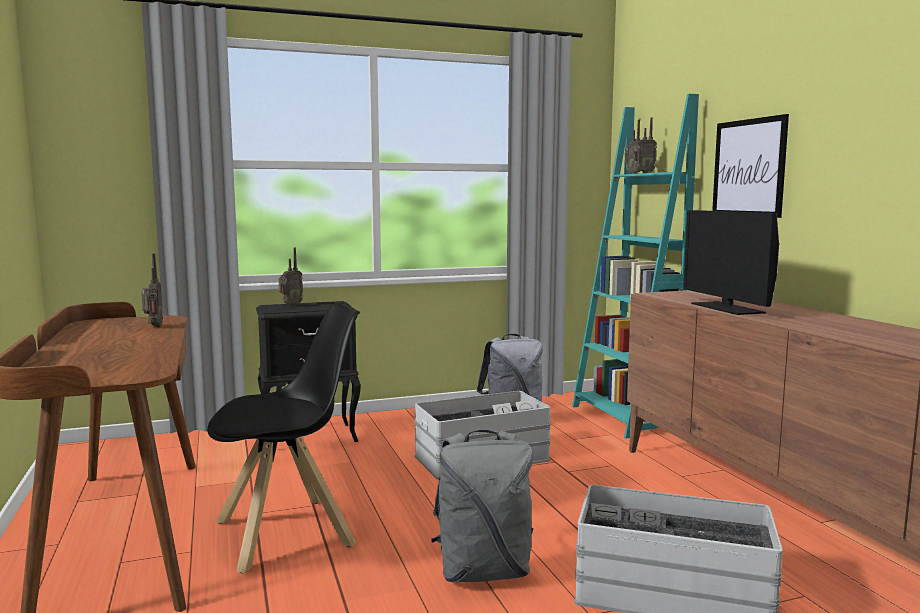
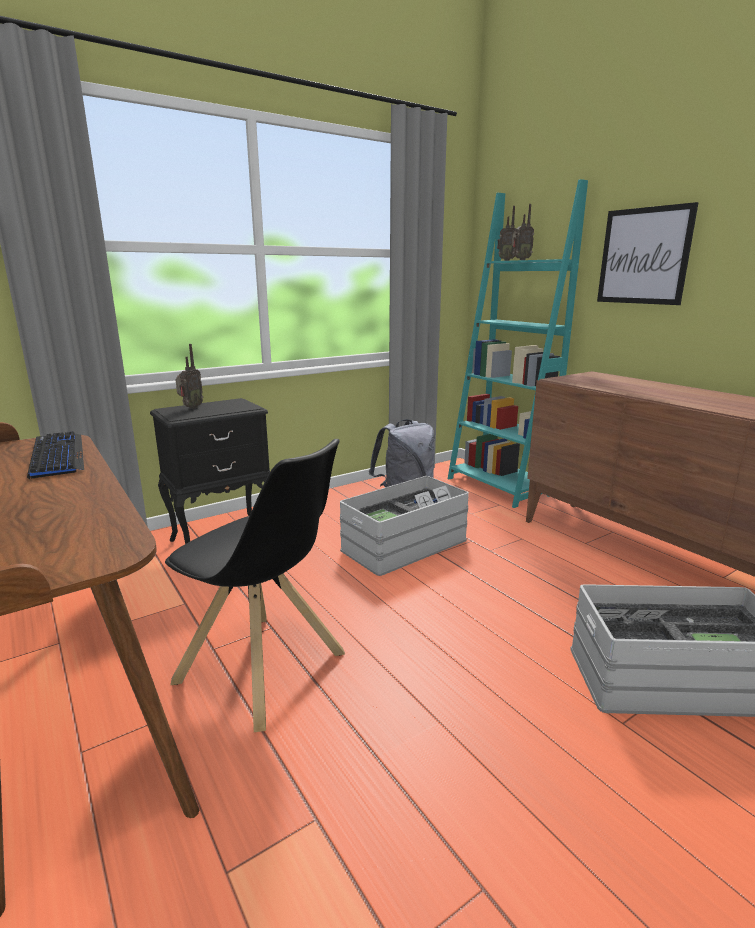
camera: 15 degrees left, 10 degrees up
radio [141,253,163,327] -> keyboard [27,431,84,479]
black chair [207,303,360,573] -> black chair turned 75 degrees clockwise [165,439,345,732]
grey backpack [431,430,534,583] -> none
monitor [683,210,779,315] -> none

